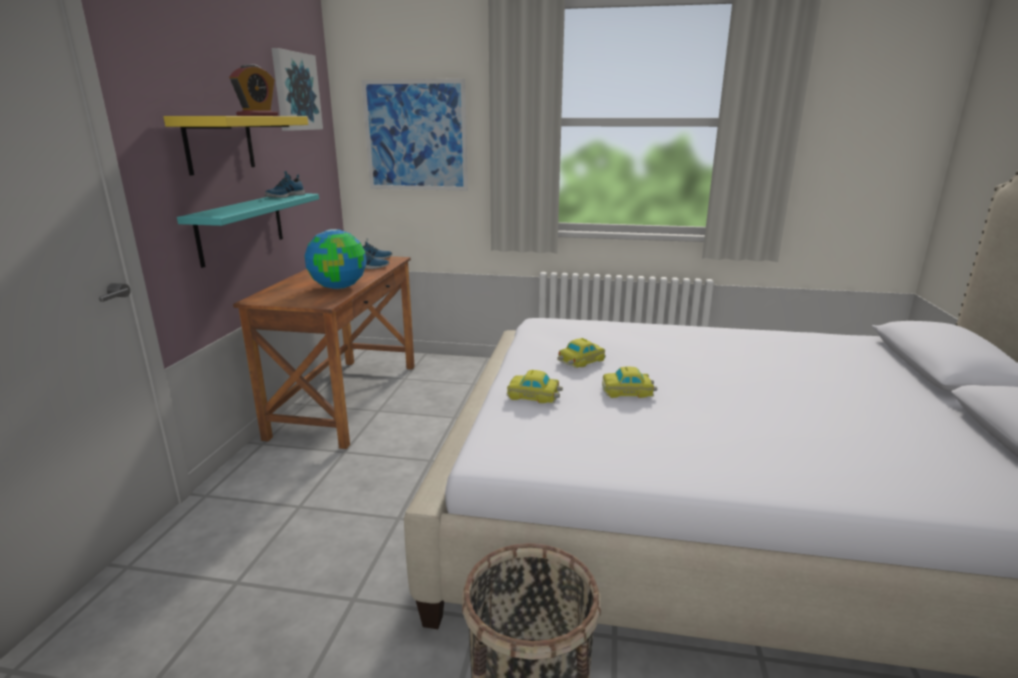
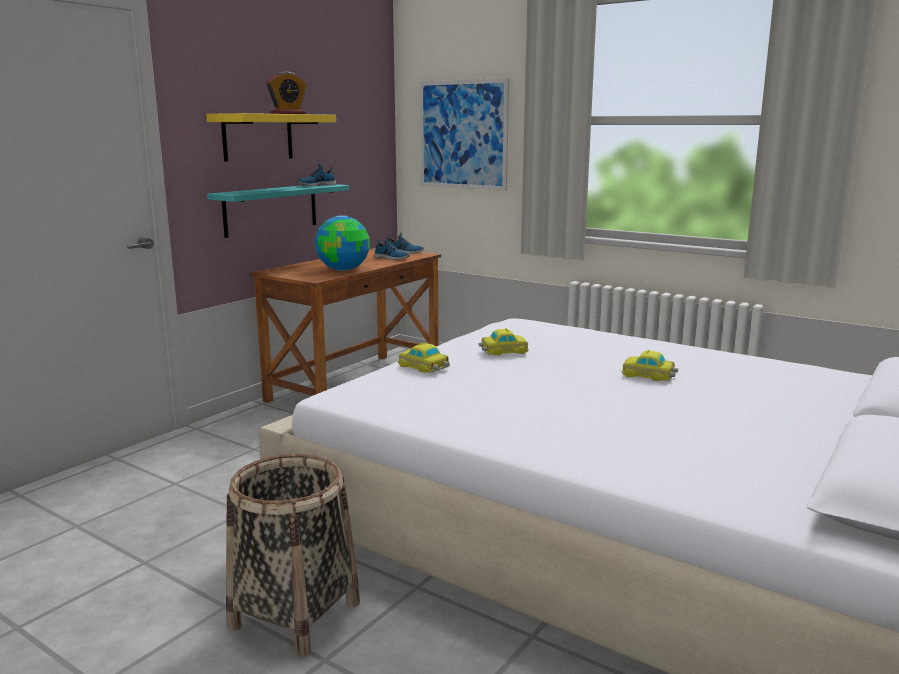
camera: 25 degrees right, 5 degrees down
picture [271,48,323,131] -> none
toy car [602,366,657,398] -> toy car moved to [622,350,678,381]

